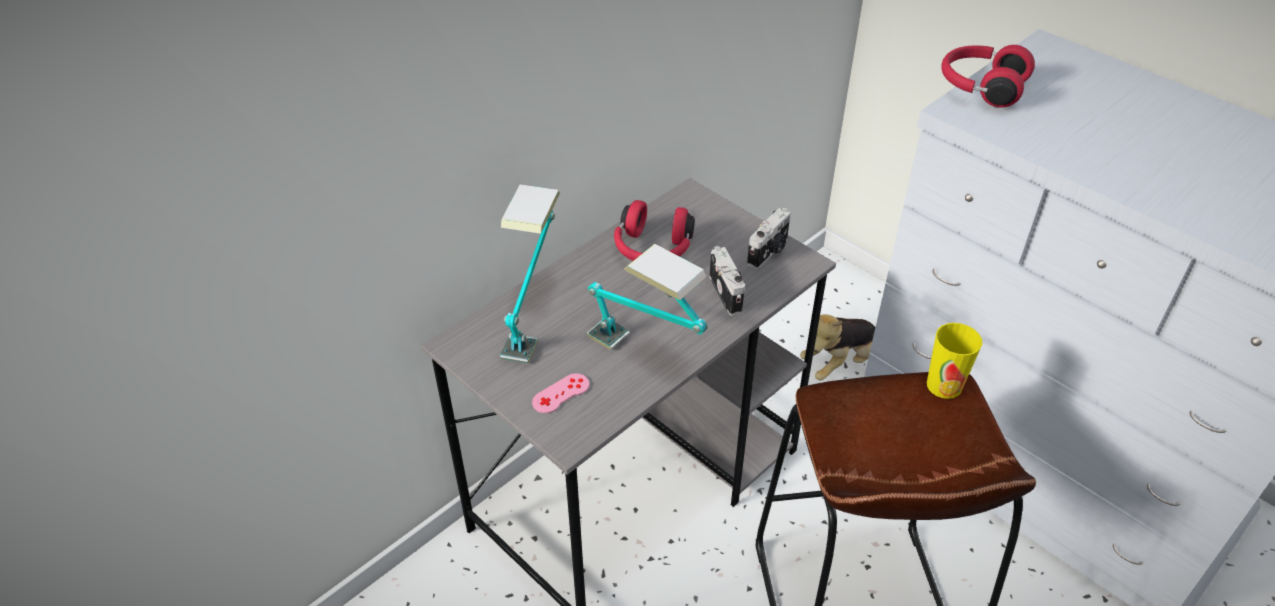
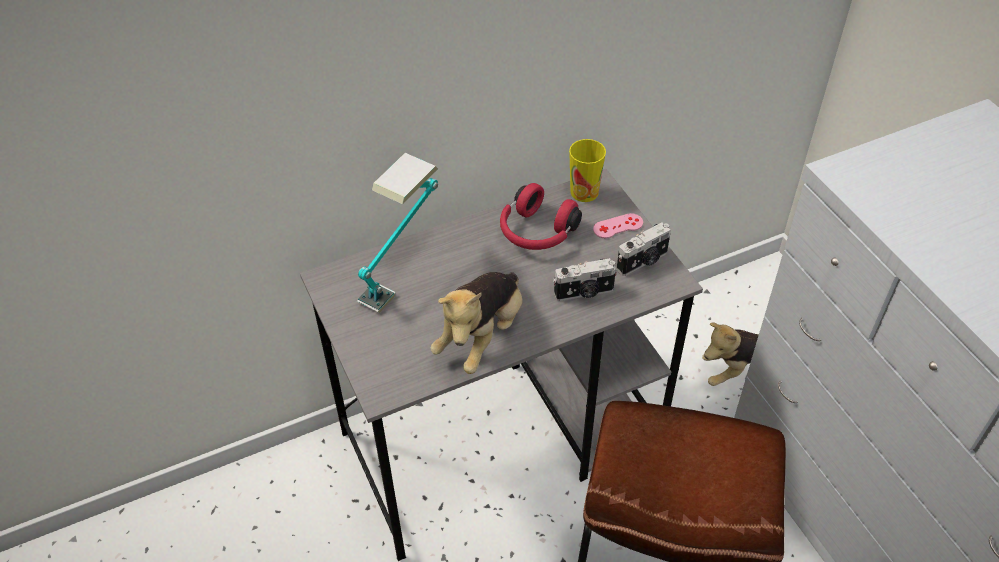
camera: 20 degrees right, 5 degrees up
pink game controller [532,373,589,413] -> pink game controller moved to [593,213,643,238]
table lamp [587,244,708,350] -> plush toy [430,272,523,374]
camera [709,246,745,316] -> camera turned 75 degrees clockwise [553,258,617,301]
cup [927,323,982,399] -> cup moved to [569,139,606,202]
red headphones [941,45,1035,108] -> none

